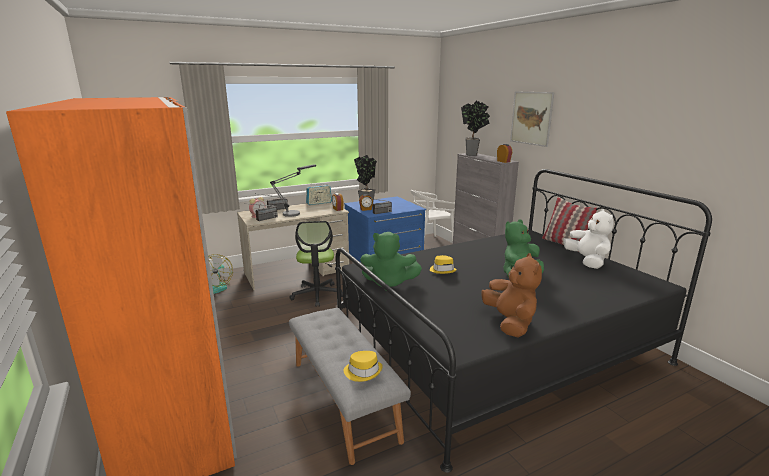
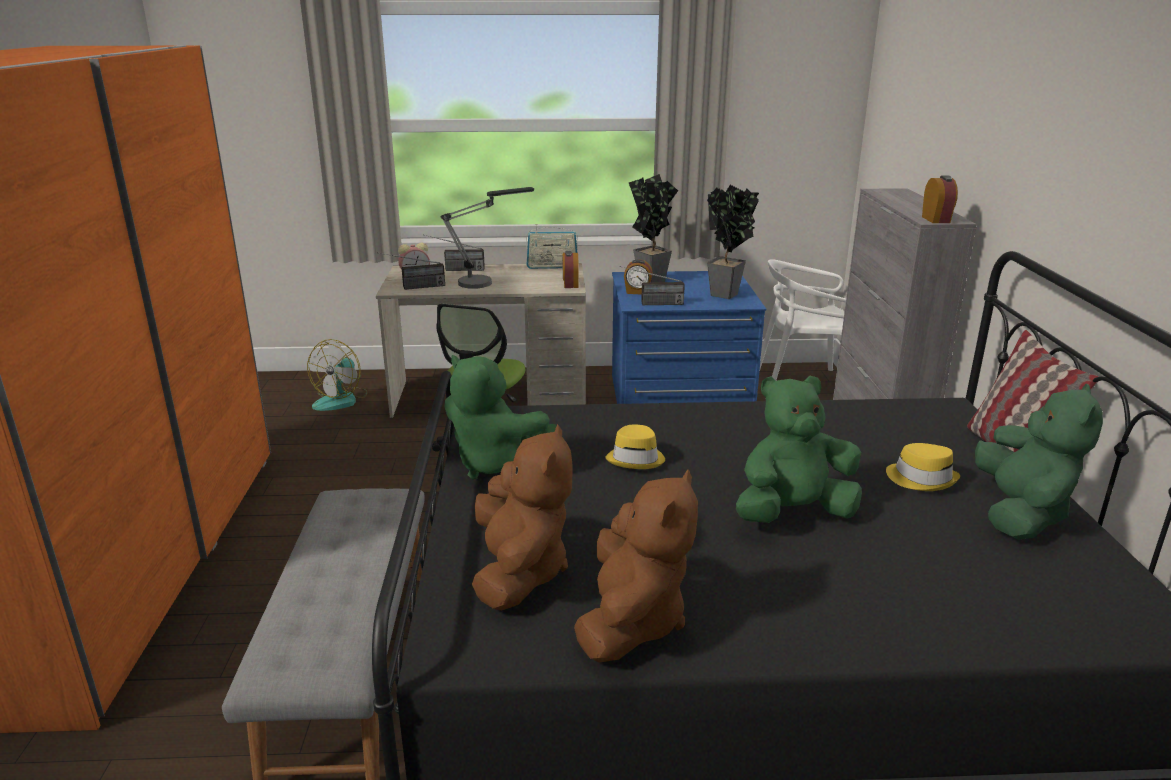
camera: 25 degrees right, 5 degrees up
yellow hat [344,351,383,382] -> yellow hat moved to [886,443,960,491]
potted plant [461,101,490,156] -> potted plant moved to [707,185,759,299]
picture [510,91,554,147] -> none
white plush toy [563,209,614,269] -> green plush toy [975,383,1103,540]
none -> brown plush toy [472,424,573,611]

